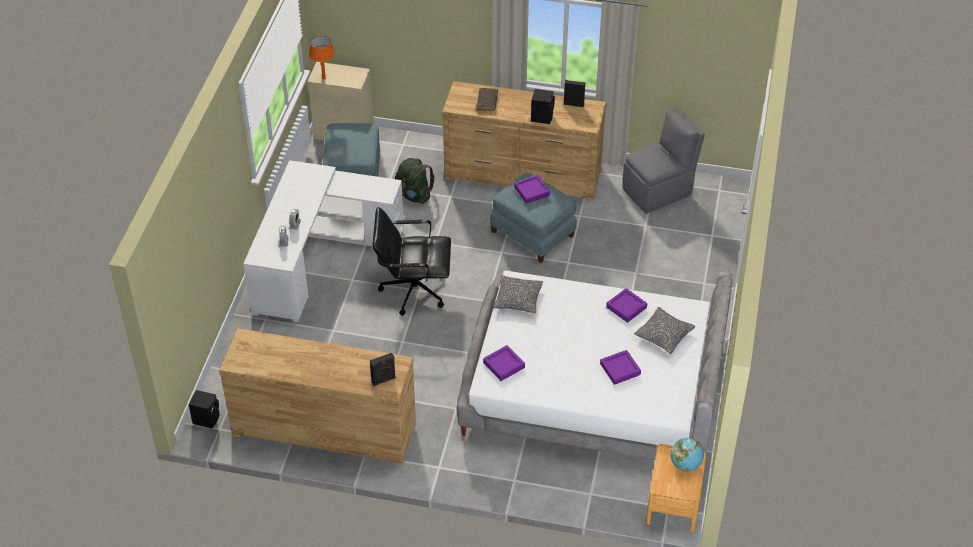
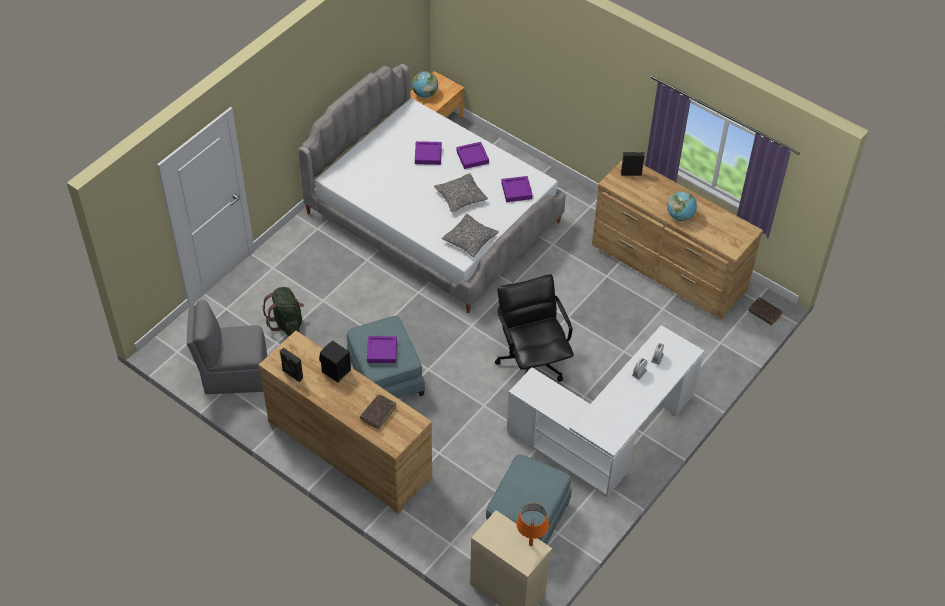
camera: 155 degrees left, 5 degrees up
black speaker [188,390,220,428] -> brown book [748,297,782,325]
black office chair [372,207,451,316] -> black office chair turned 135 degrees counterclockwise [495,274,574,382]
green backpack [395,158,435,204] -> green backpack moved to [262,287,304,336]
purple tray [606,288,647,323] -> purple tray moved to [456,142,489,169]
pillow [634,307,695,354] -> pillow moved to [434,173,488,212]
none -> globe [667,192,697,221]

